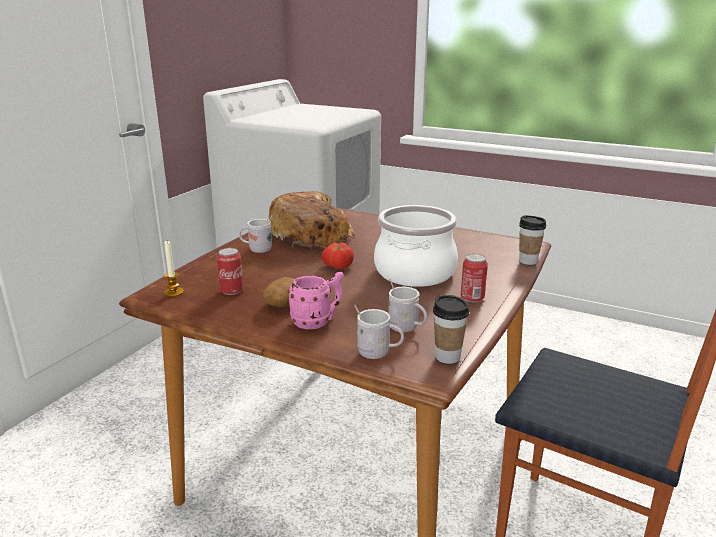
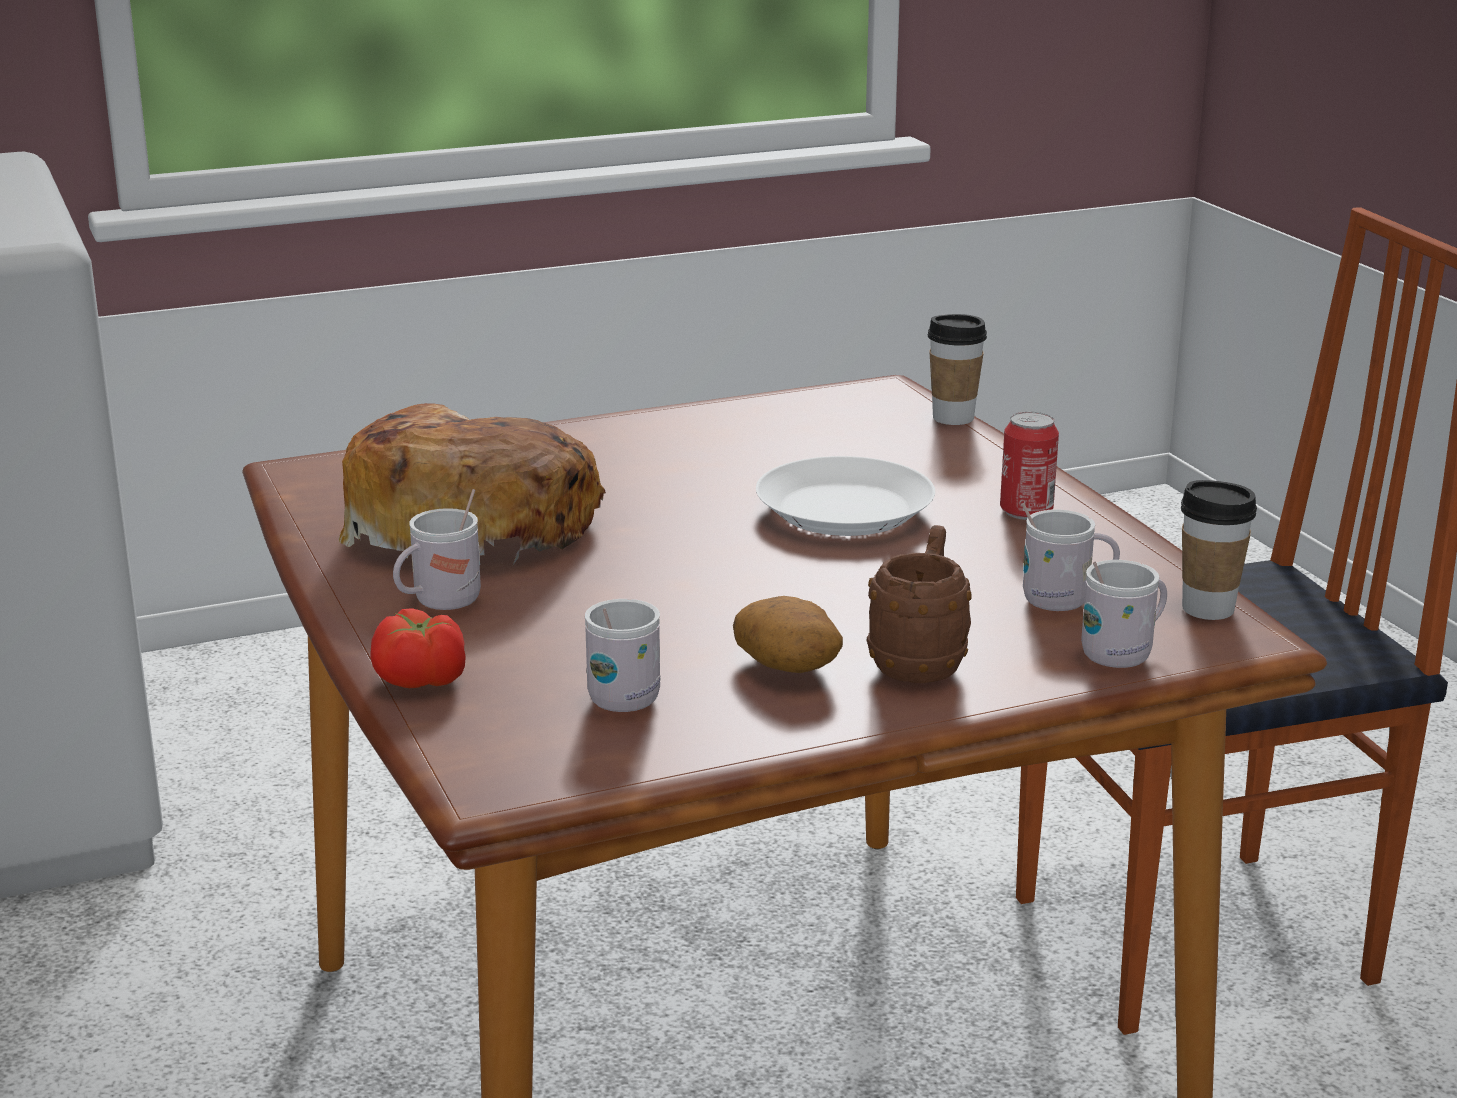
camera: 50 degrees left, 0 degrees up
candle [164,241,184,297] -> none
can [217,248,244,295] -> white mug [585,599,660,712]
pink mug [288,272,344,330] -> brown mug [867,525,972,683]
tomato [321,242,354,270] -> tomato moved to [370,608,466,688]
cooking pot [374,205,458,287] -> white plate [756,456,935,536]

